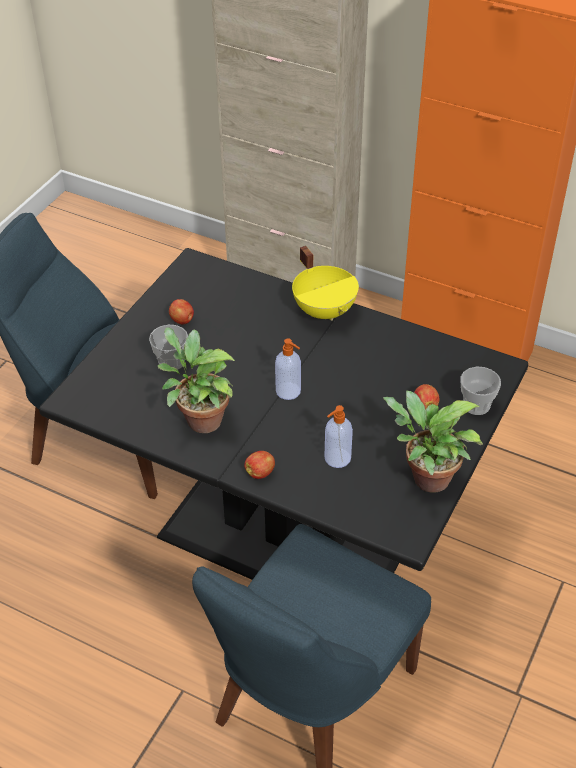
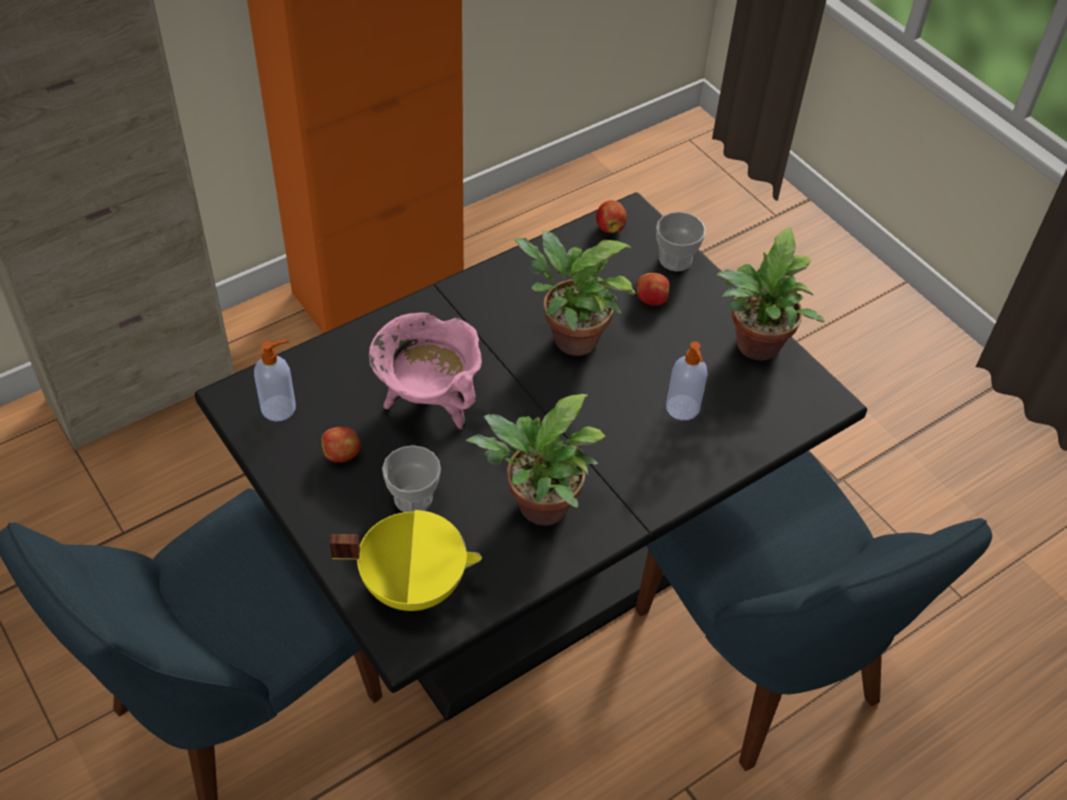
camera: 65 degrees left, 5 degrees up
apple [244,451,275,479] -> apple moved to [596,200,627,233]
soap dispenser [275,338,301,400] -> soap dispenser moved to [254,340,296,421]
yellow cooking pot [292,246,359,321] -> yellow cooking pot moved to [330,510,482,611]
none -> pink cooking pot [369,313,482,429]
none -> potted plant [514,231,636,356]

